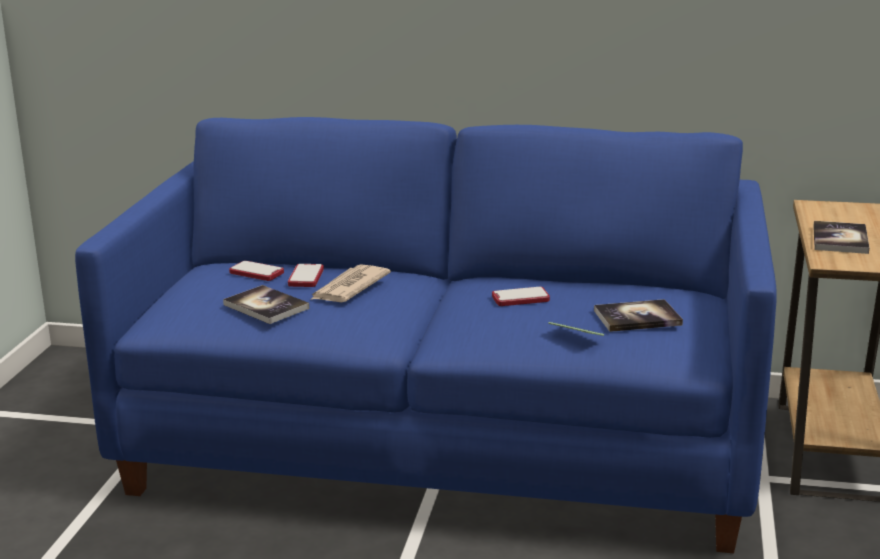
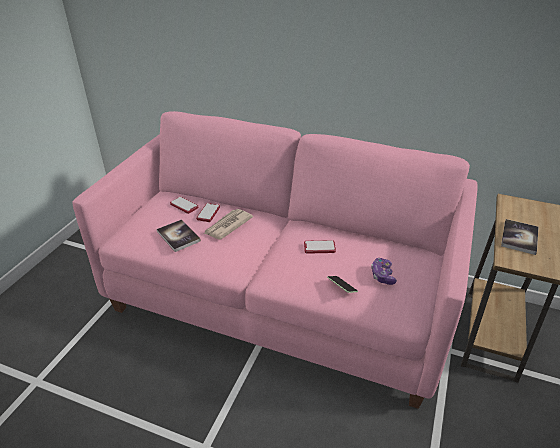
camera: 10 degrees right, 15 degrees up
blue sofa [75,117,777,553] -> pink sofa [73,111,478,409]
book [594,299,683,332] -> game controller [371,258,397,285]

